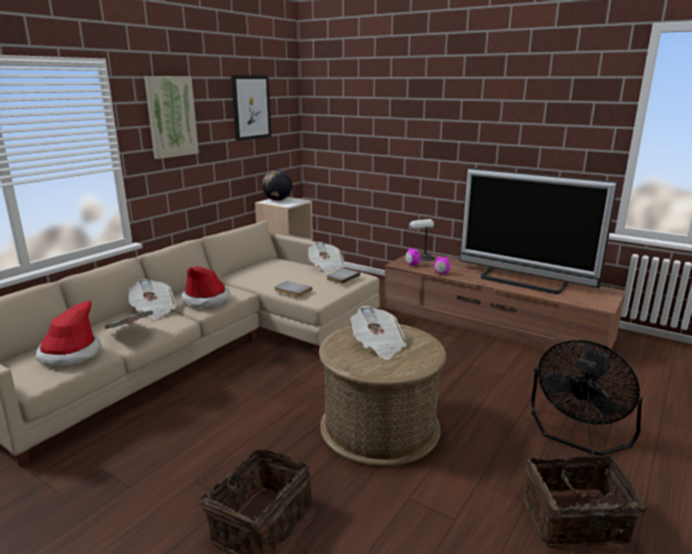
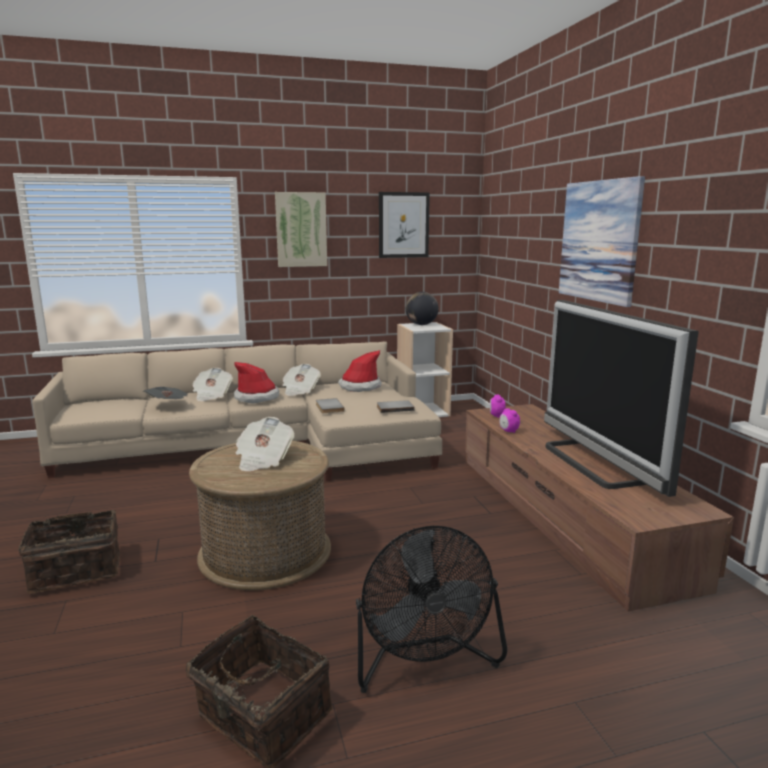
camera: 40 degrees right, 5 degrees down
hat [35,300,102,367] -> hat moved to [338,350,382,392]
newspaper [308,242,344,274] -> newspaper moved to [282,364,321,396]
table lamp [408,219,439,262] -> none
black fan [531,340,643,456] -> black fan turned 90 degrees clockwise [356,525,507,693]
none -> picture [559,176,645,307]

